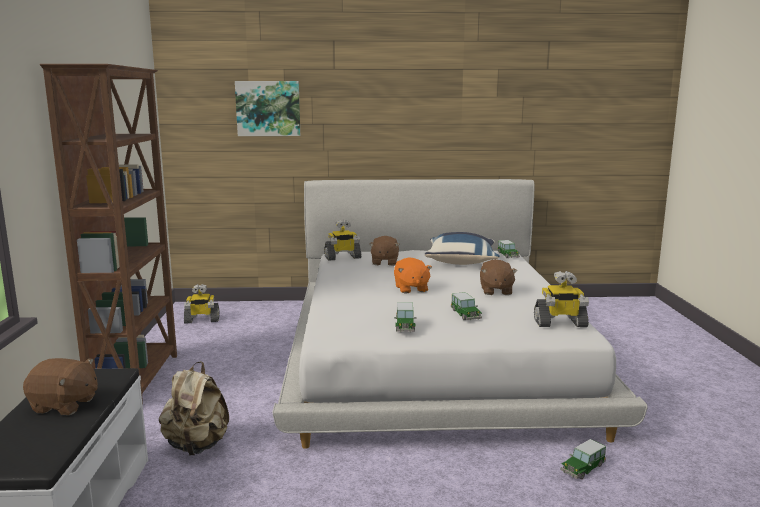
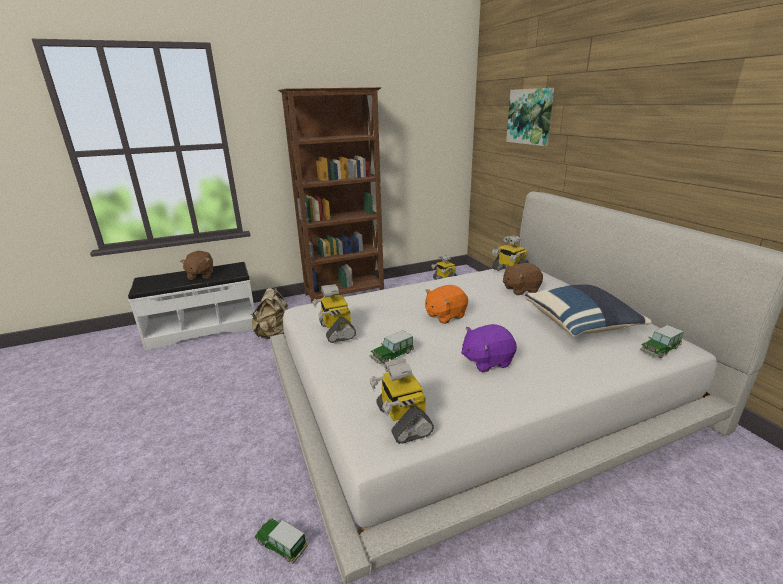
camera: 70 degrees right, 10 degrees up
toy car [394,302,416,332] -> toy robot [312,284,356,343]
brown plush toy [480,259,518,295] -> purple plush toy [461,324,517,372]

